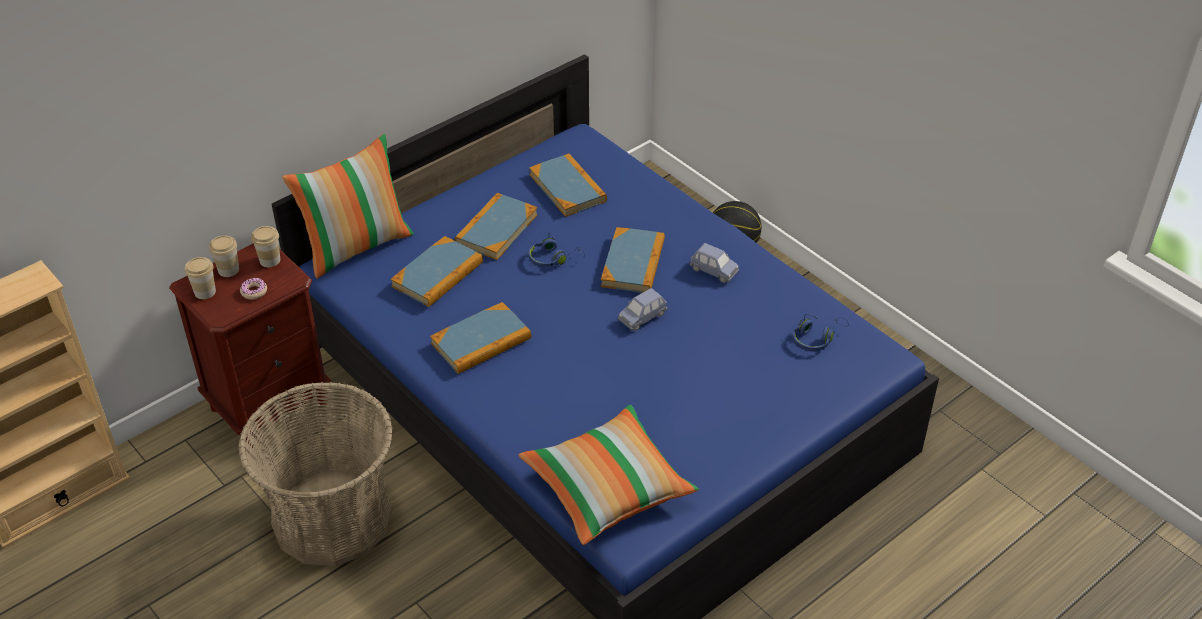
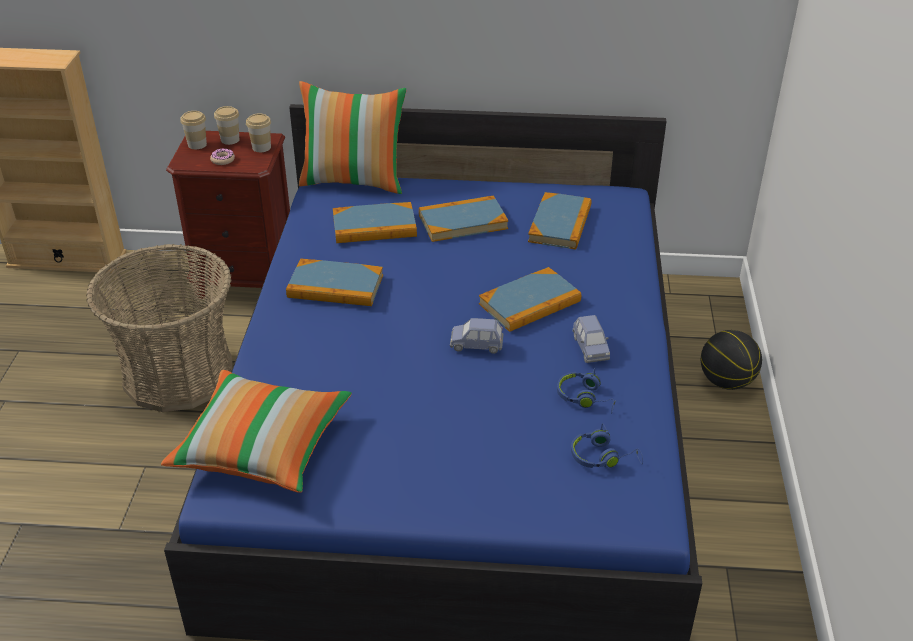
camera: 45 degrees right, 5 degrees down
blue headphones [528,232,585,267] -> blue headphones moved to [557,367,615,414]

